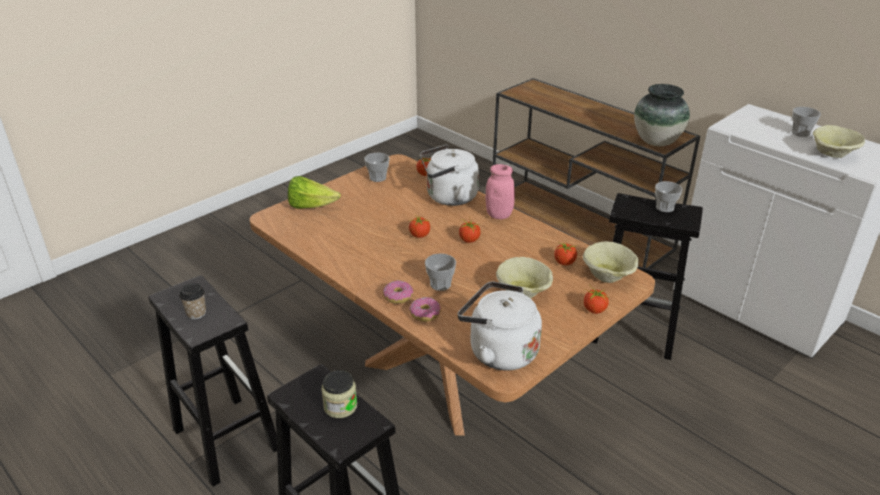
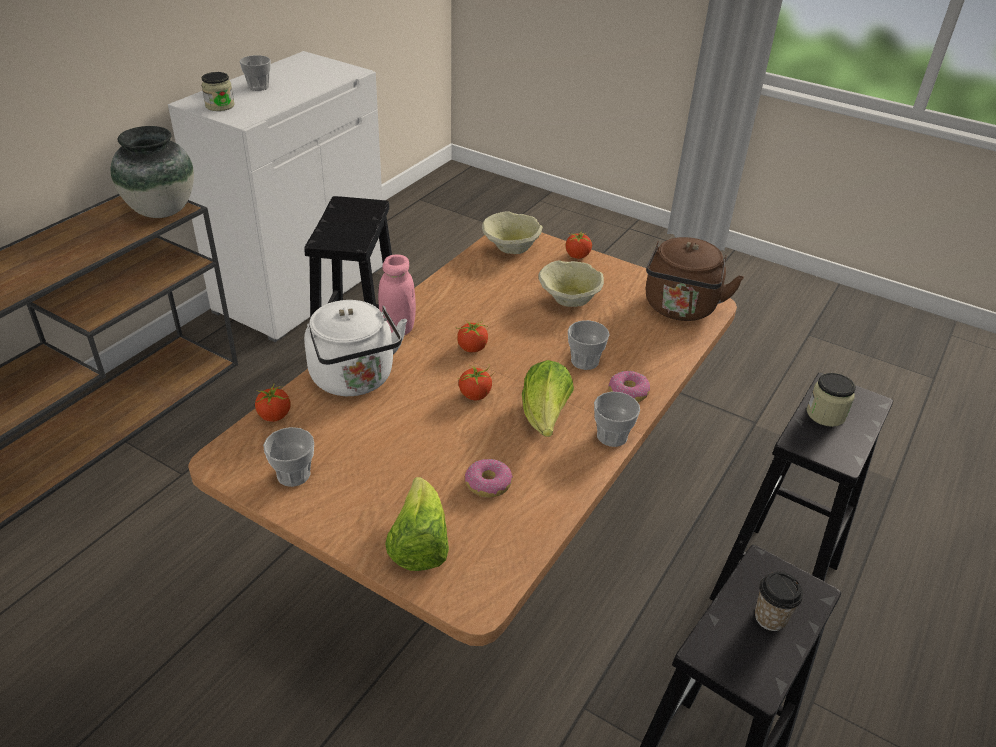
camera: 105 degrees left, 5 degrees up
donut [409,297,441,322] -> donut moved to [465,459,513,498]
white kettle [458,281,542,371] -> brown kettle [646,237,744,321]
tomato [554,243,577,266] -> none
cup [655,181,682,212] -> cup moved to [594,391,640,447]
beige bowl [813,125,865,158] -> none
none -> jar [201,72,234,111]
none -> lettuce [522,360,574,437]

